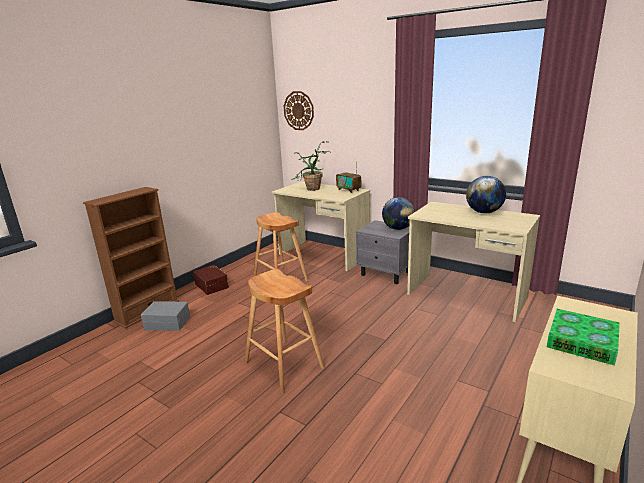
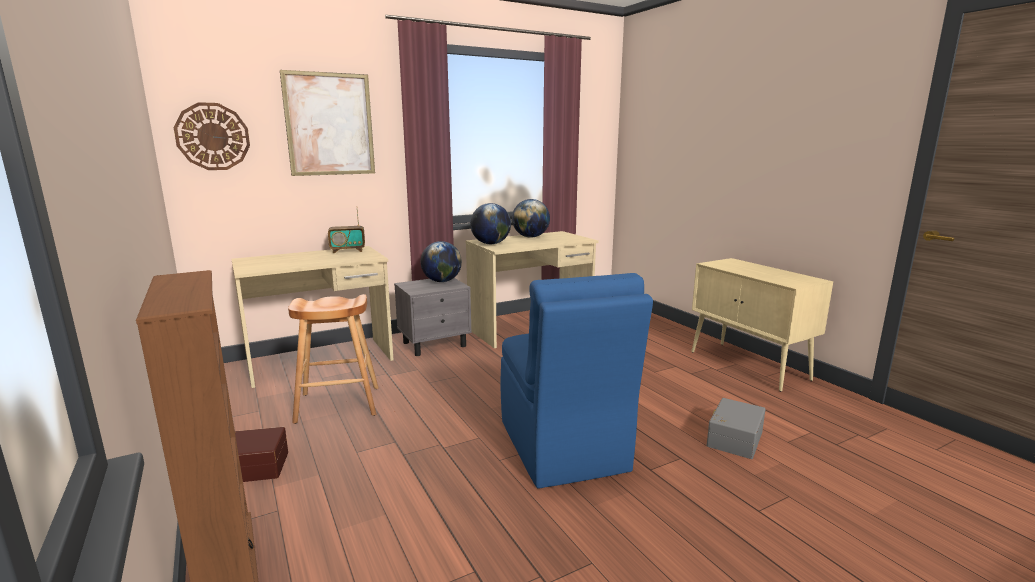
camera: 65 degrees left, 5 degrees down
grey storage box [141,301,190,331] -> grey storage box moved to [707,398,766,459]
brown stool [244,269,325,393] -> blue chair [501,273,653,489]
potted plant [292,141,330,191] -> none
book [547,309,620,366] -> none
none -> picture [280,70,375,176]
none -> globe [470,203,511,244]

